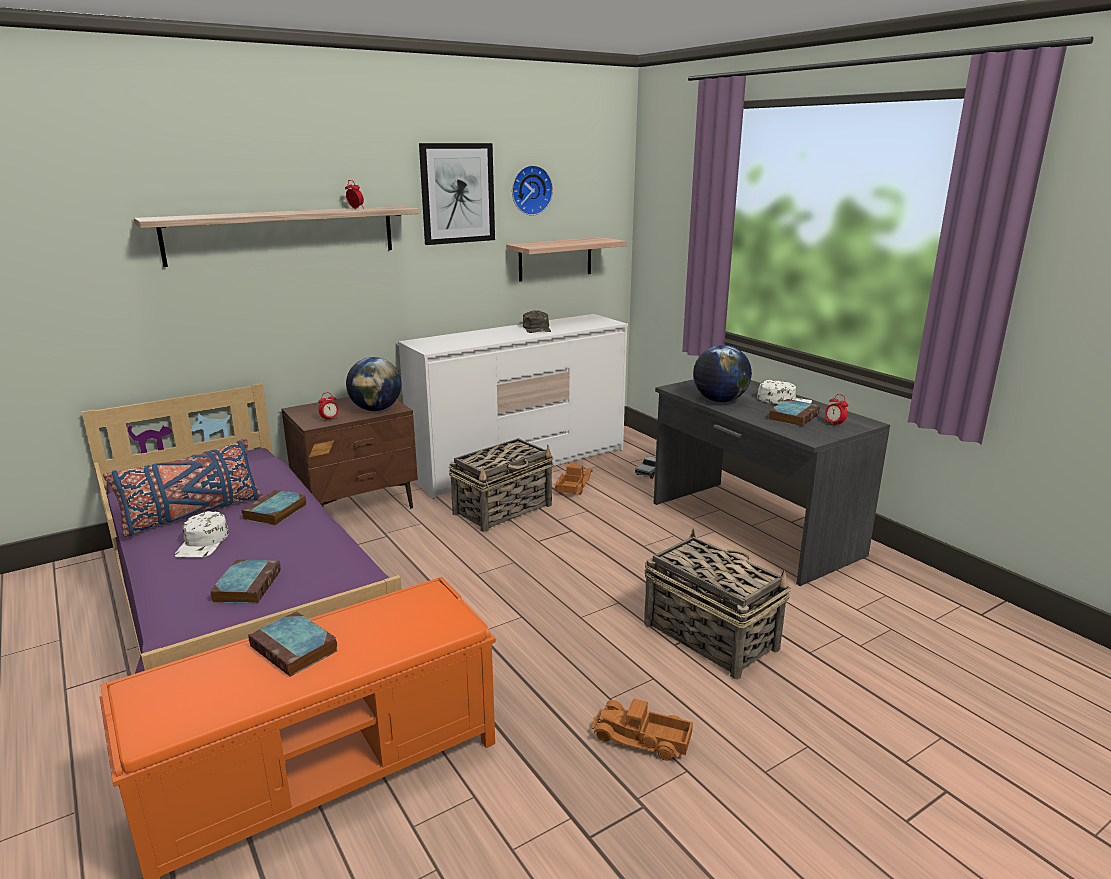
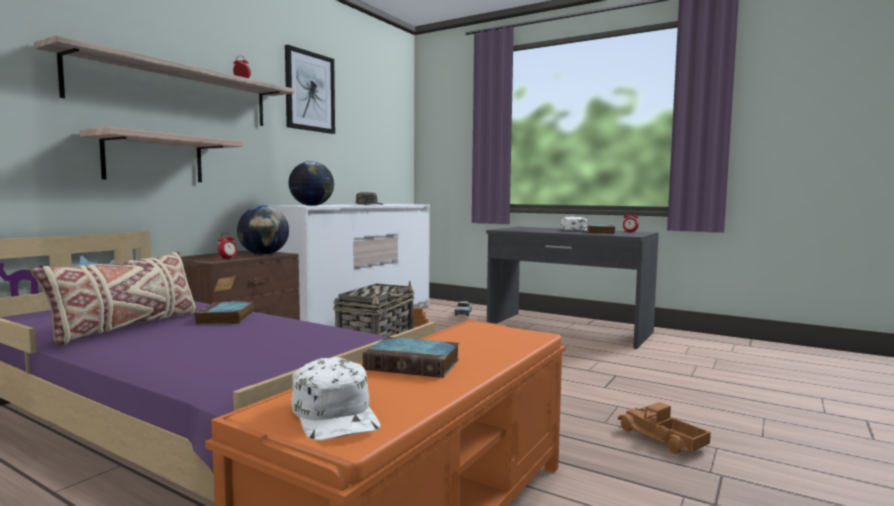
camera: 25 degrees left, 15 degrees down
blue pillow [103,439,263,537] -> beige pillow [31,251,198,345]
white cap [175,511,229,557] -> white cap moved to [291,357,381,441]
book [210,560,281,604] -> none
shelf [506,237,627,282] -> shelf moved to [80,127,242,182]
wall clock [512,165,553,216] -> none
toy truck [592,698,693,761] -> toy truck turned 60 degrees clockwise [618,402,711,454]
basket [644,528,791,680] -> none
globe [693,345,752,402] -> globe moved to [288,161,334,206]

